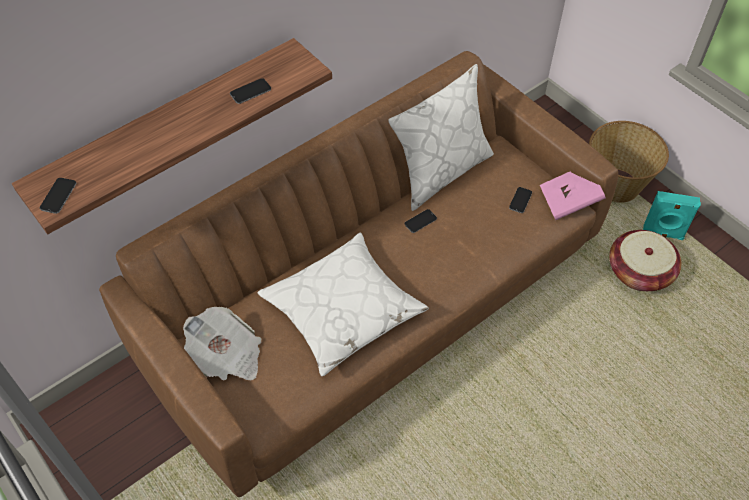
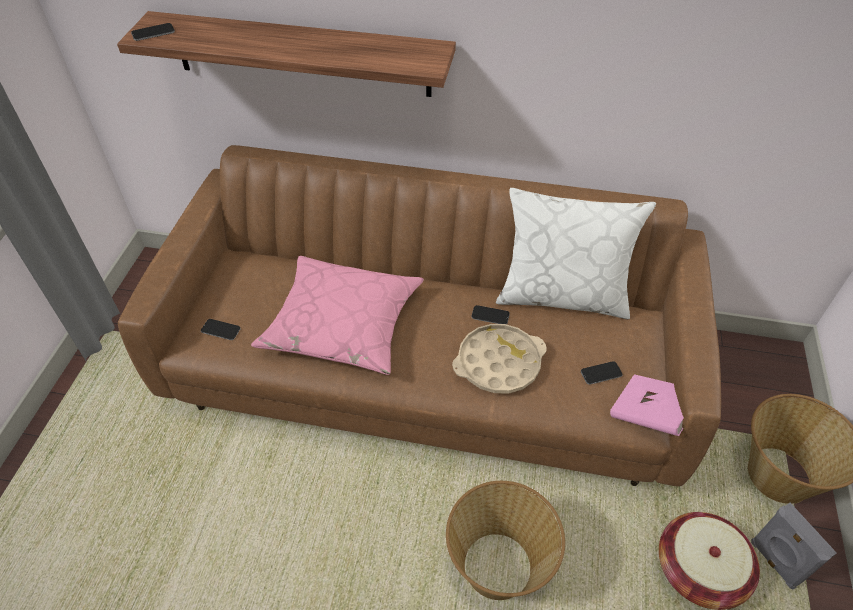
camera: 50 degrees right, 5 degrees down
newspaper [183,307,262,381] -> none
phone [230,78,271,104] -> phone moved to [201,319,241,340]
white pillow [258,233,429,376] -> pink pillow [251,256,424,375]
turquoise speaker [643,191,701,240] -> grey speaker [751,503,837,590]
none -> basket [446,481,565,600]
none -> beige tray [452,324,547,393]

